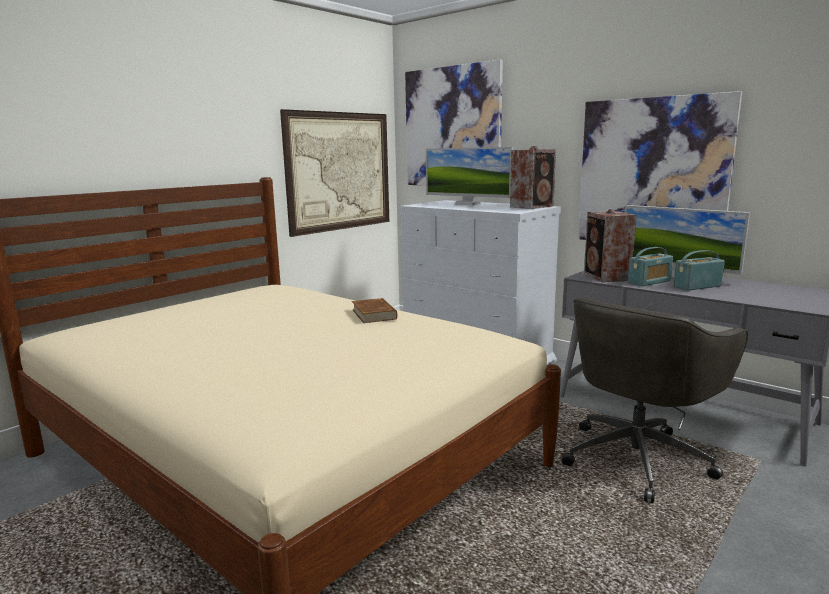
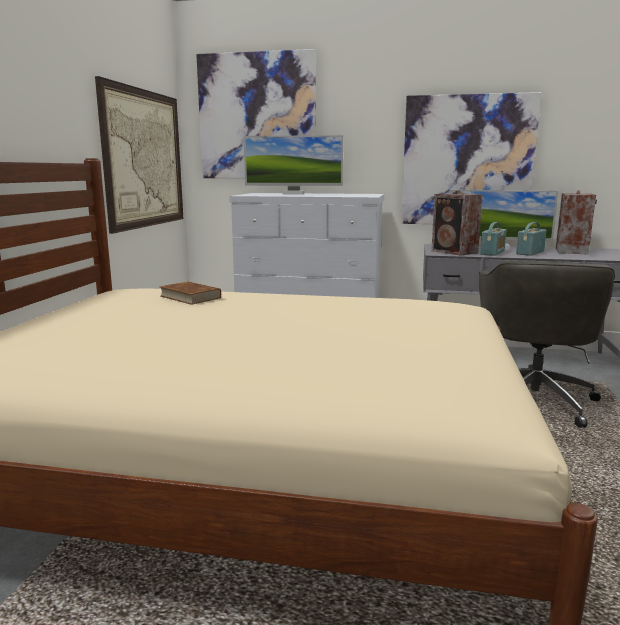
camera: 30 degrees left, 0 degrees up
brown book [352,298,397,323] -> brown book moved to [160,281,221,305]
speaker [510,146,556,209] -> speaker moved to [556,190,597,255]

